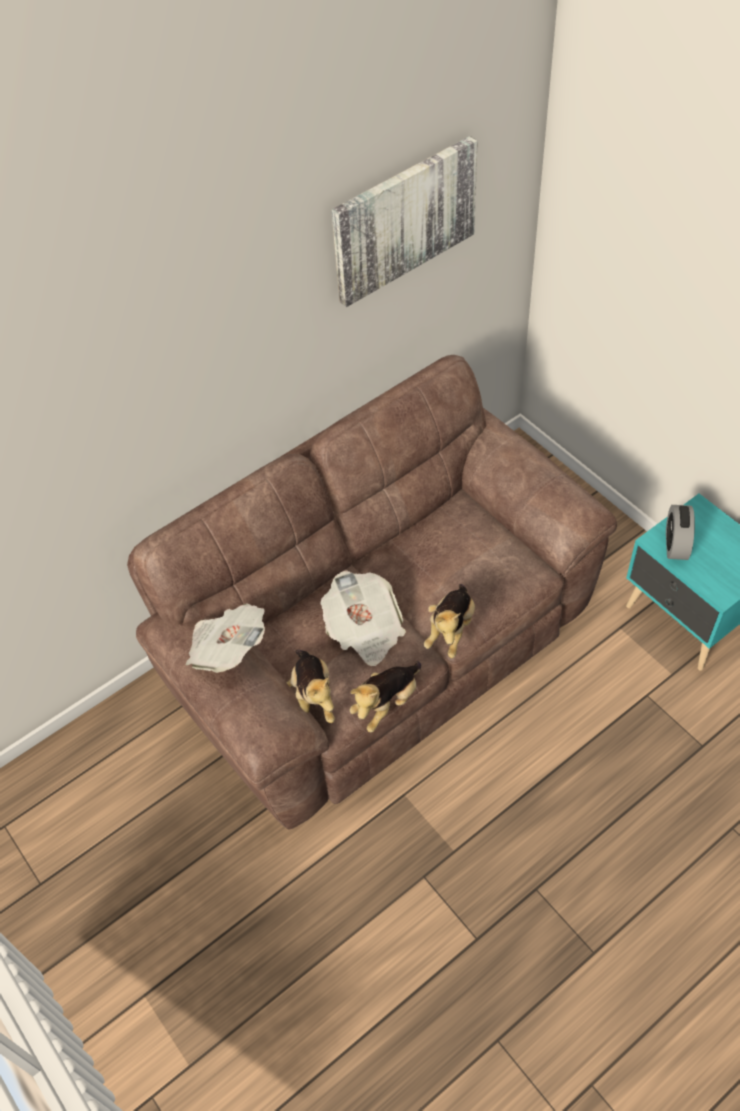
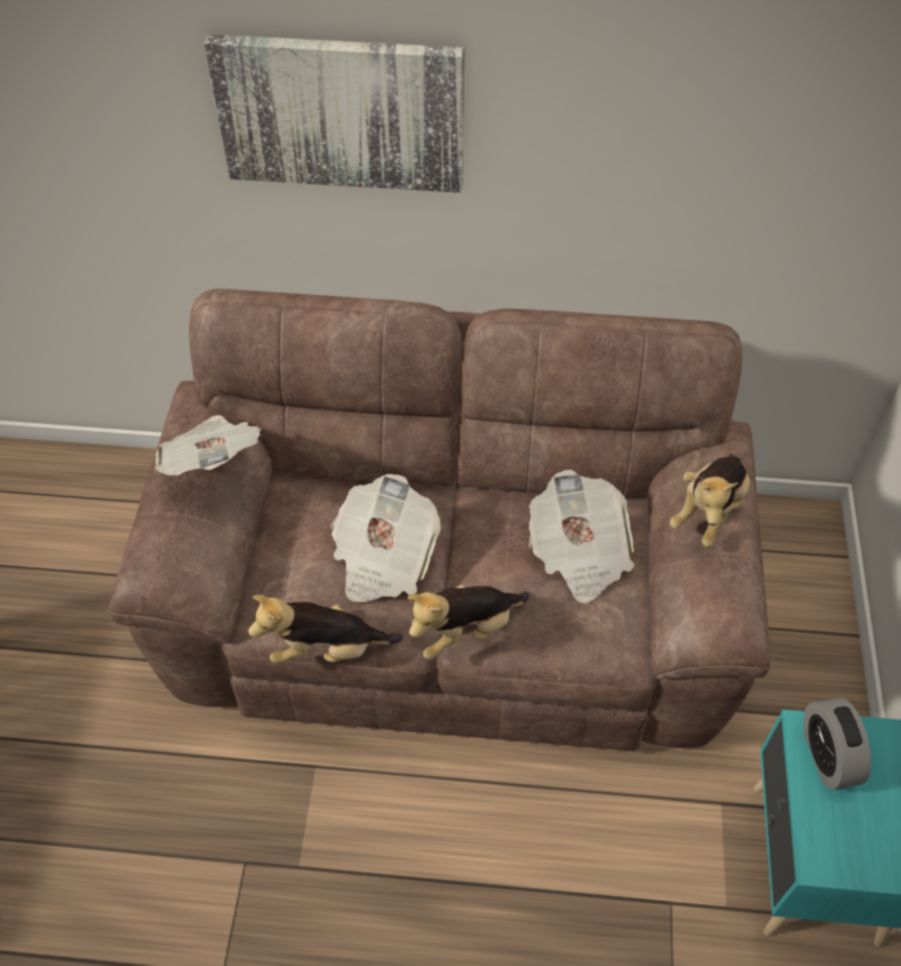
camera: 40 degrees right, 0 degrees up
plush toy [286,650,335,723] -> plush toy moved to [670,454,750,548]
picture [331,136,478,307] -> picture moved to [204,34,465,193]
alarm clock [666,505,695,560] -> alarm clock turned 60 degrees counterclockwise [804,698,871,789]
none -> newspaper [529,469,634,604]

